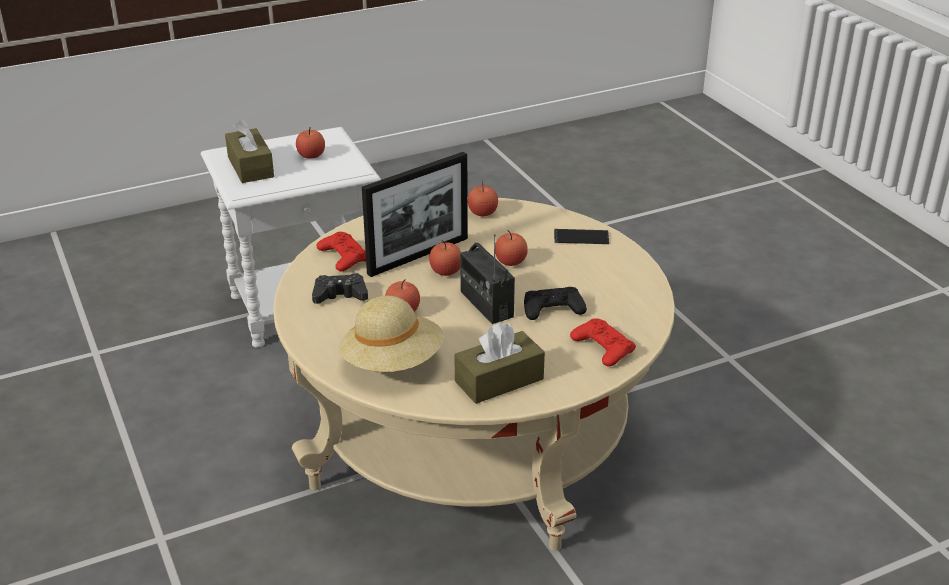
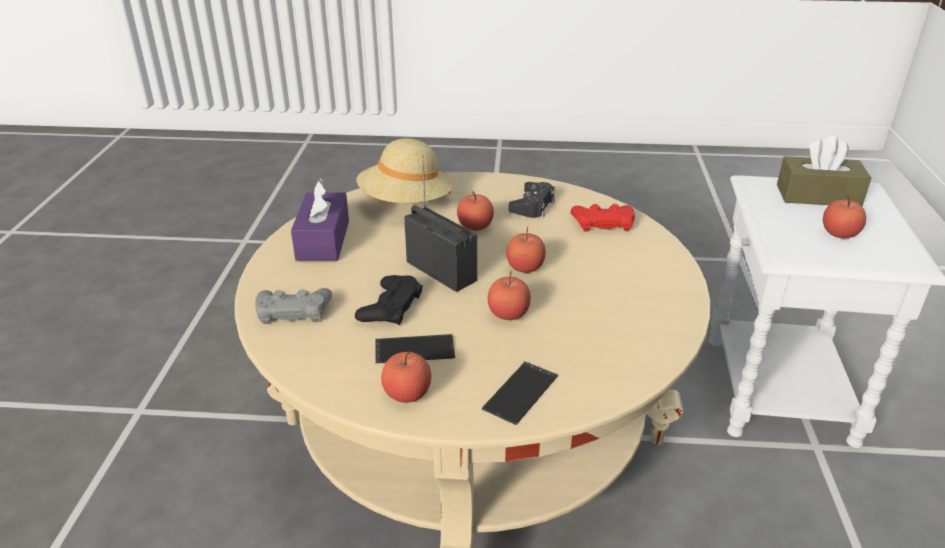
camera: 120 degrees right, 0 degrees up
picture frame [362,152,468,277] -> none
brown tissue box [454,322,545,404] -> purple tissue box [291,179,349,261]
radio [460,234,515,324] -> radio turned 45 degrees clockwise [404,155,477,292]
apple [468,181,498,216] -> apple moved to [381,352,431,403]
red game controller [570,318,636,367] -> grey game controller [255,288,332,324]
none -> phone [375,334,455,363]

